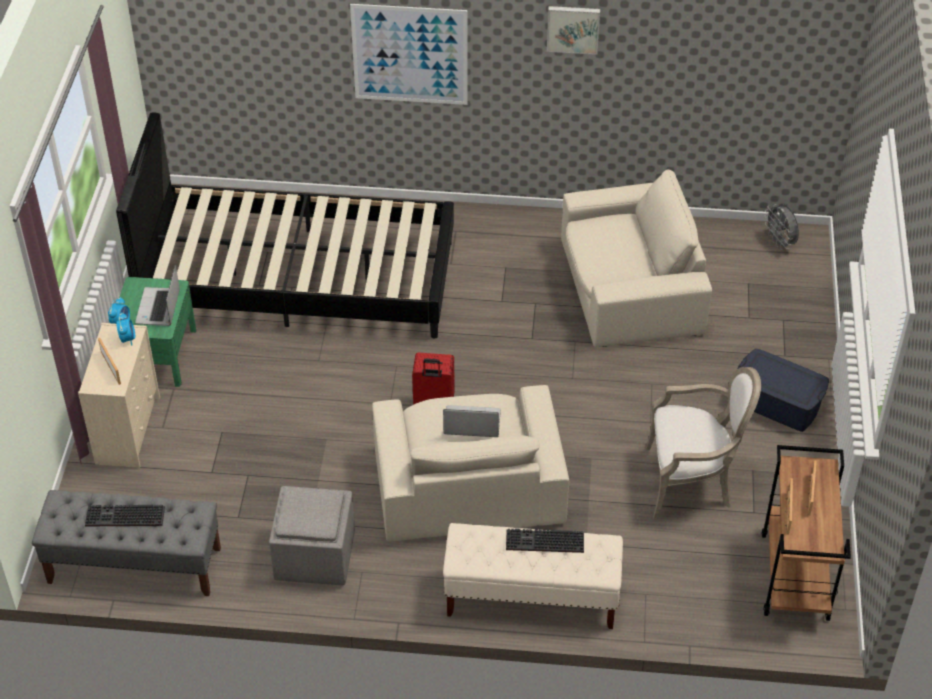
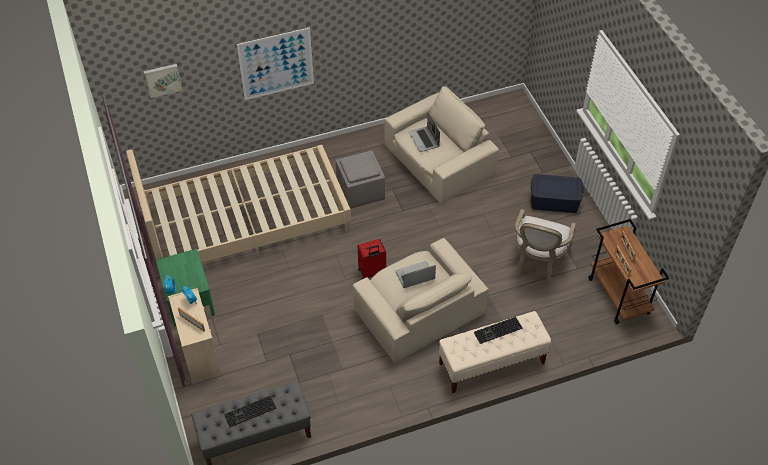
camera: 25 degrees left, 5 degrees up
black bed [116,112,454,338] -> beige bed [126,145,351,263]
laptop [135,265,180,326] -> laptop moved to [409,113,440,152]
grey ottoman [269,486,355,585] -> grey ottoman moved to [336,150,385,209]
picture [547,6,600,55] -> picture moved to [144,64,183,98]
armchair [646,367,761,520] -> armchair turned 135 degrees clockwise [513,209,576,284]
grey fan [764,204,799,250] -> none

